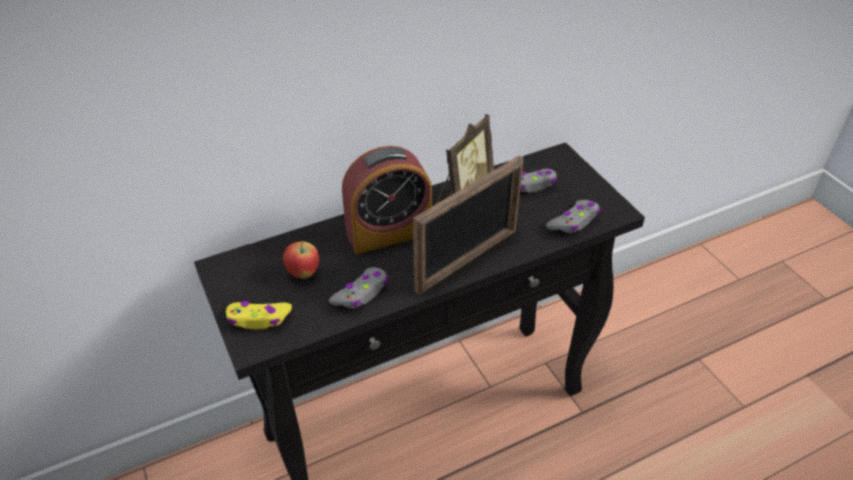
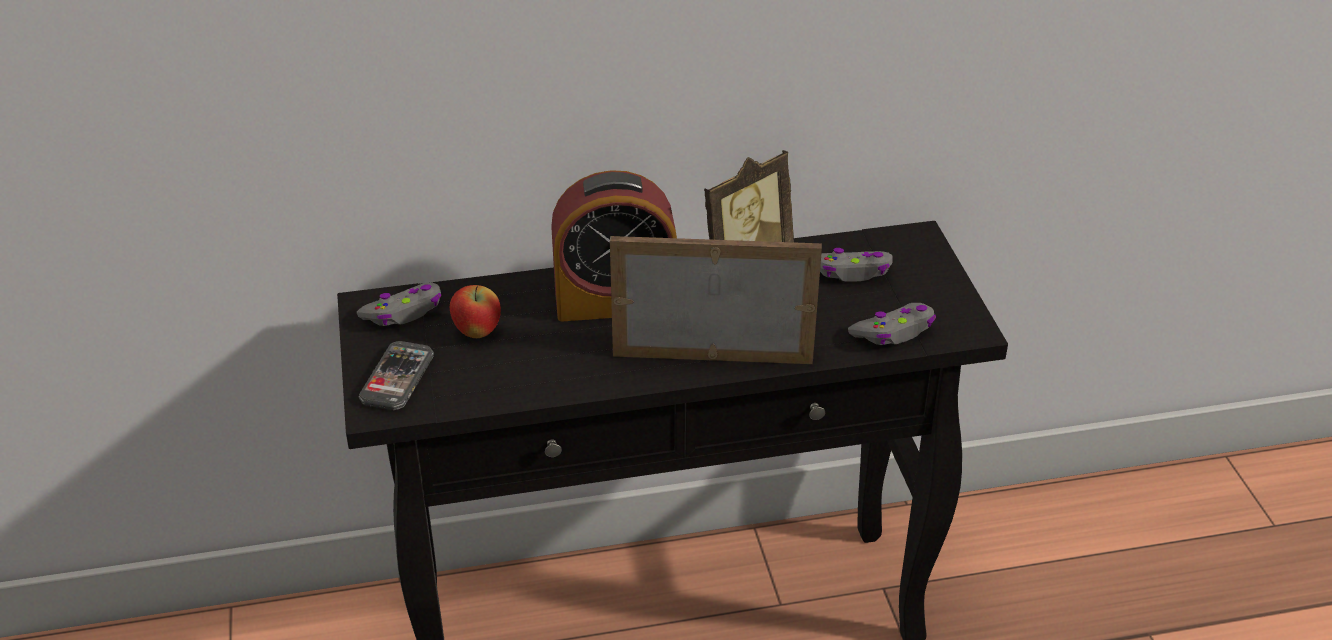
camera: 15 degrees right, 5 degrees down
yellow game controller [226,301,292,329] -> phone [359,341,434,410]
grey game controller [329,267,388,309] -> grey game controller moved to [357,282,441,326]
picture frame [413,155,524,295] -> picture frame turned 150 degrees counterclockwise [610,236,822,364]

